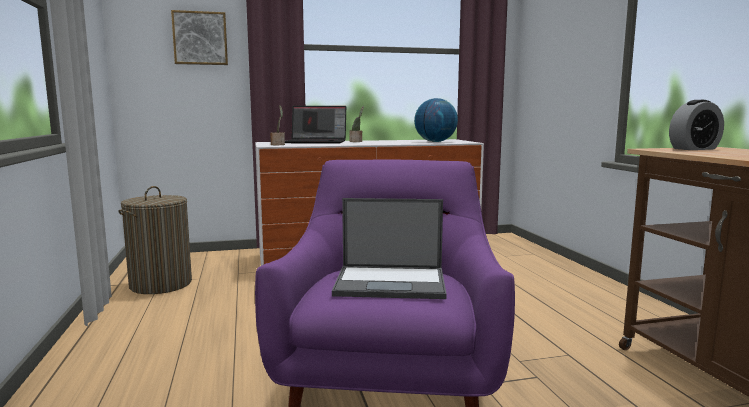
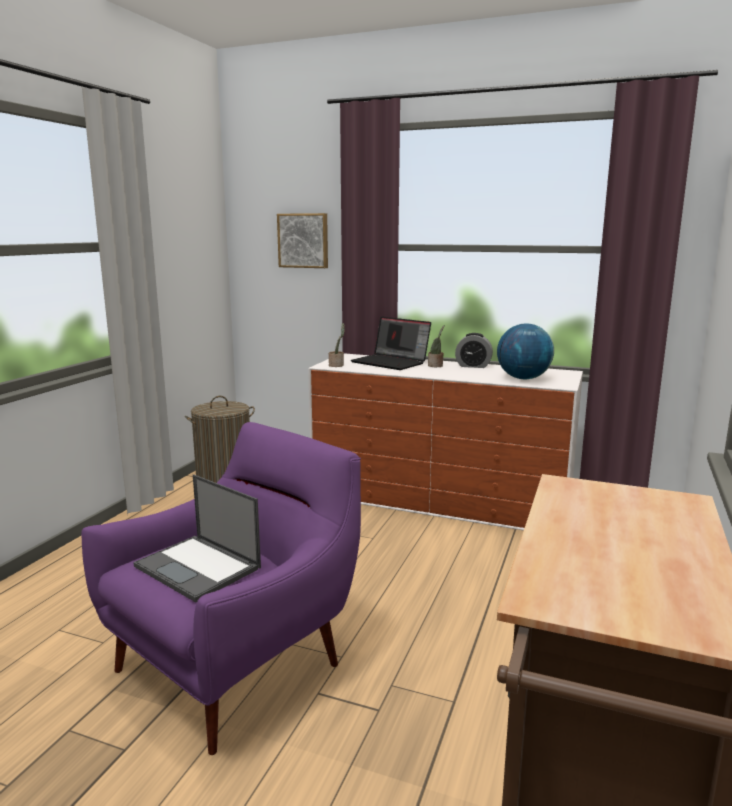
camera: 35 degrees right, 5 degrees up
alarm clock [669,100,724,150] -> alarm clock moved to [455,333,493,368]

